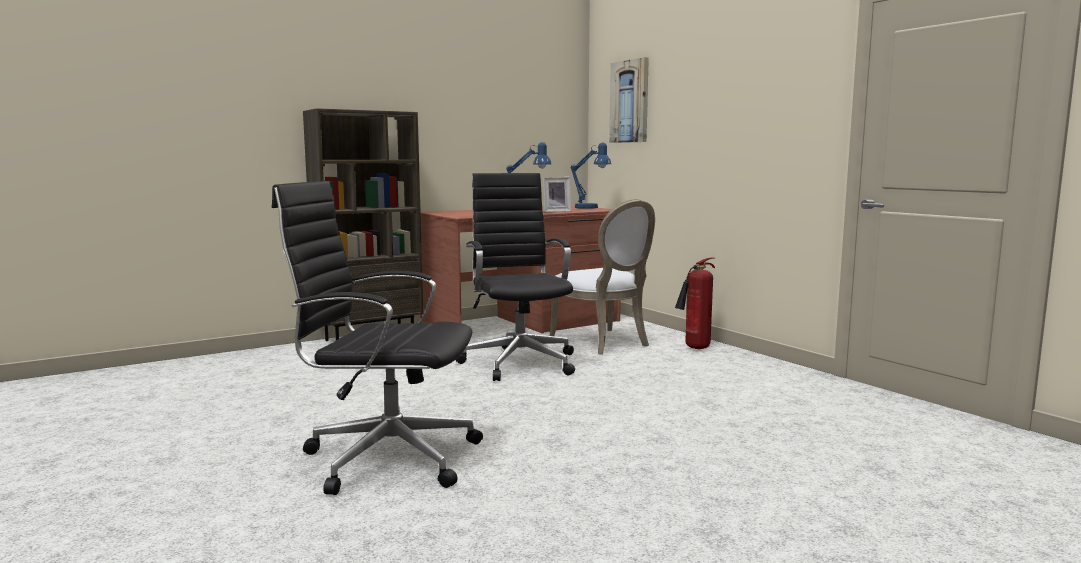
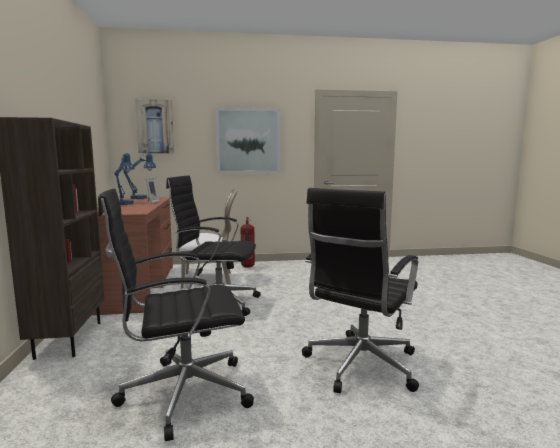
camera: 65 degrees left, 0 degrees up
none -> black office chair [98,188,254,441]
none -> picture [216,108,280,173]

